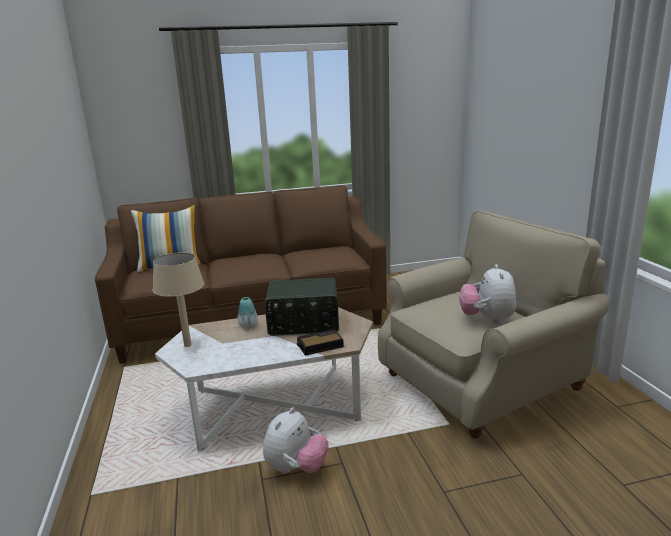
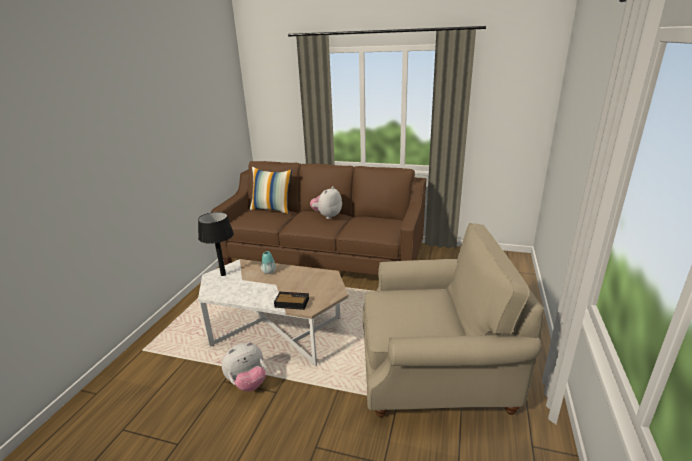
camera: 30 degrees right, 5 degrees up
beige table lamp [153,252,204,347] -> black table lamp [198,212,234,276]
radio [265,278,339,336] -> none
plush toy [459,264,516,324] -> plush toy moved to [310,186,342,219]

